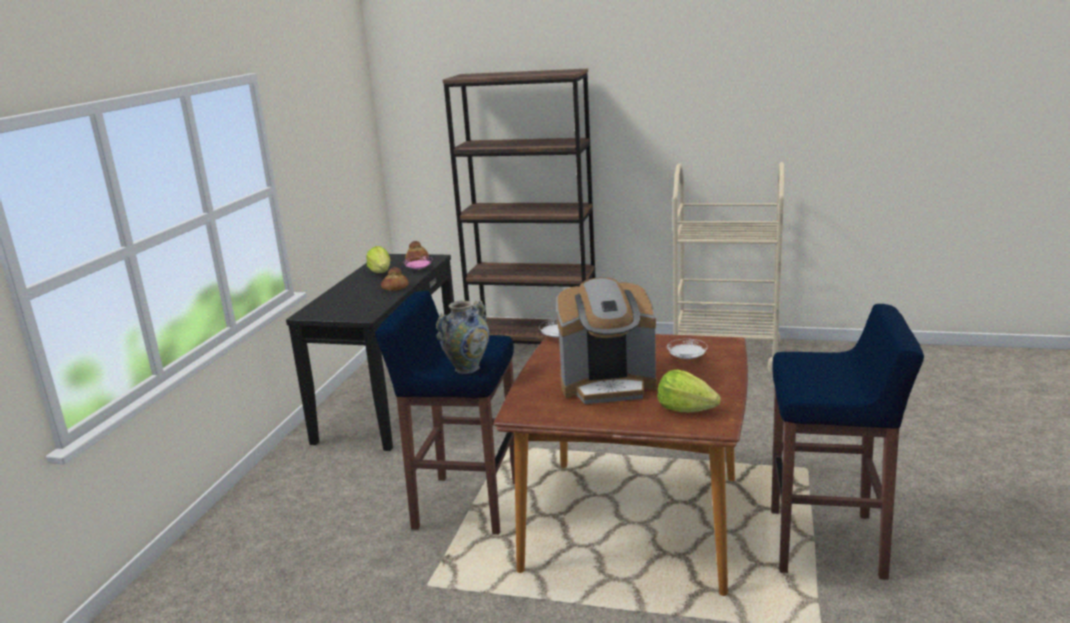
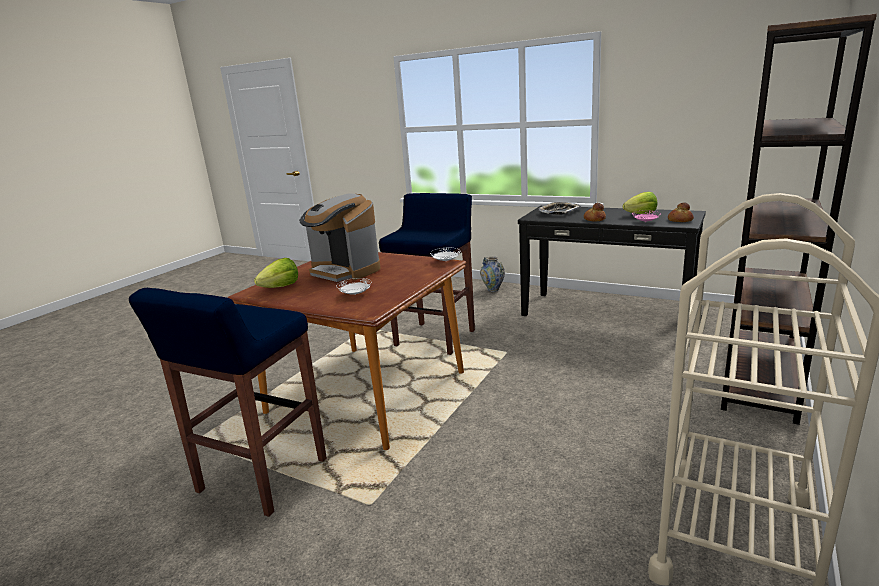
camera: 105 degrees right, 0 degrees up
vase [436,301,489,374] -> vase moved to [480,257,505,292]
coffee machine [556,277,657,404] -> coffee machine turned 60 degrees counterclockwise [299,193,381,282]
none -> tray [538,202,581,215]

